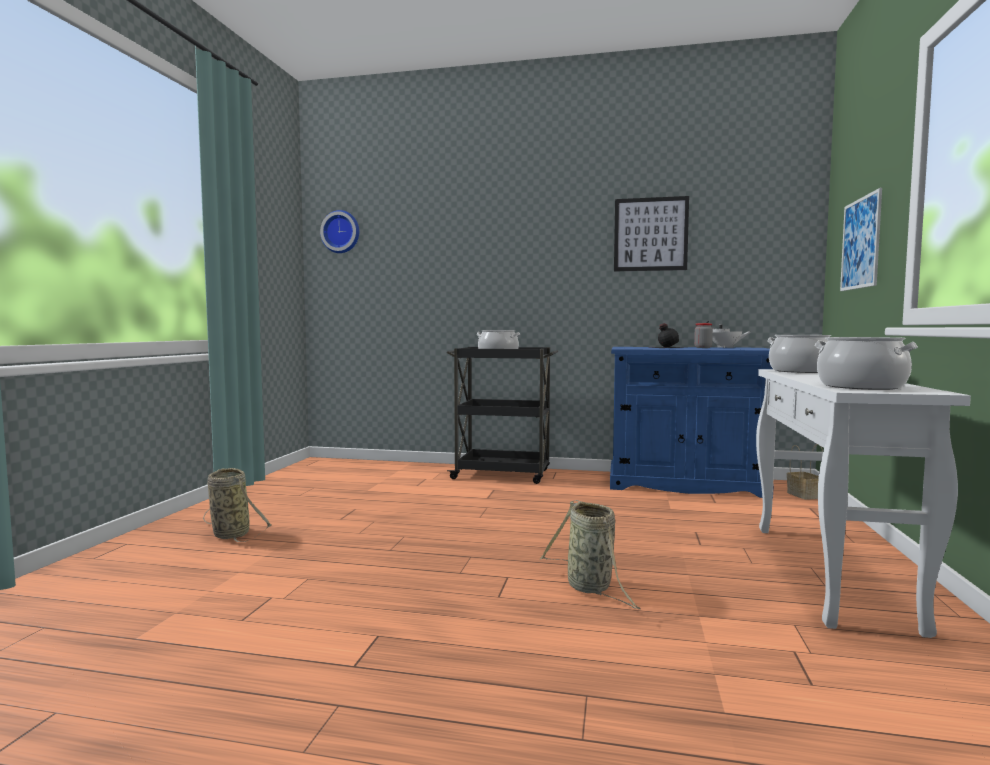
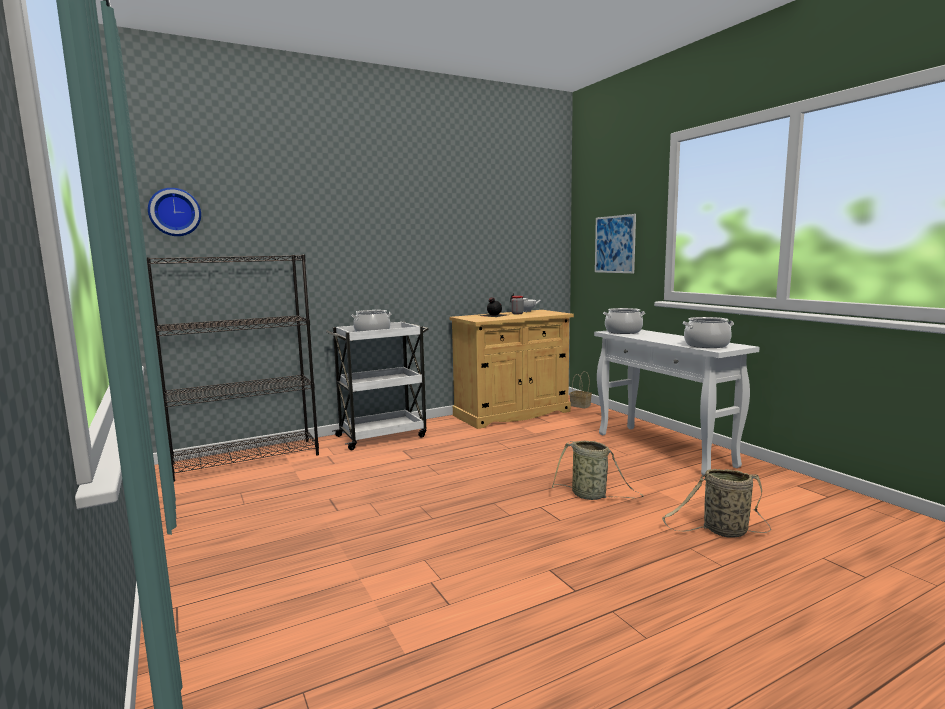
camera: 40 degrees left, 5 degrees up
basket [203,468,271,542] -> basket moved to [662,469,771,538]
black cart [447,347,558,484] -> white cart [326,321,429,450]
blue cabinet [610,347,774,498] -> beige cabinet [450,310,574,429]
picture [614,196,689,271] -> none
none -> black bookcase [146,254,319,482]

